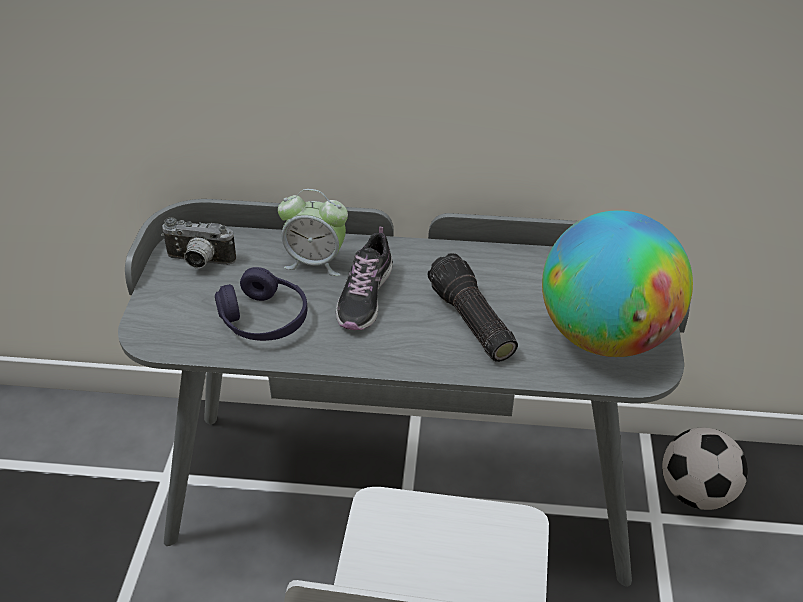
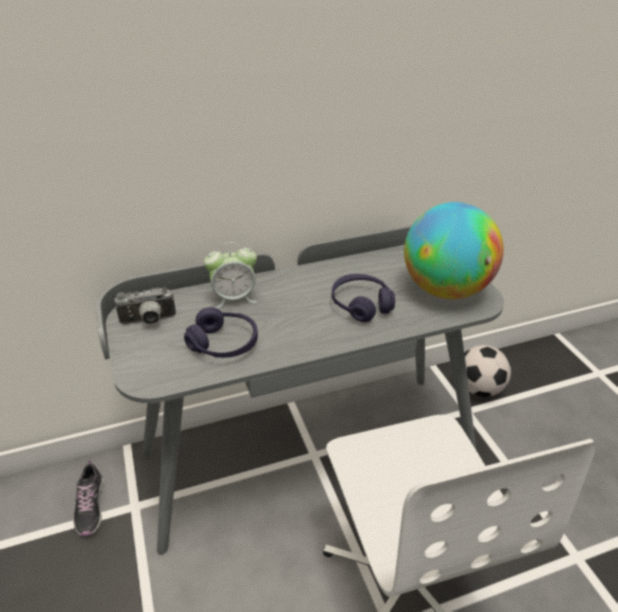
camera: 25 degrees left, 5 degrees down
shoe [336,227,393,330] -> shoe moved to [73,460,103,536]
flashlight [427,253,518,362] -> purple headphones [332,274,395,322]

